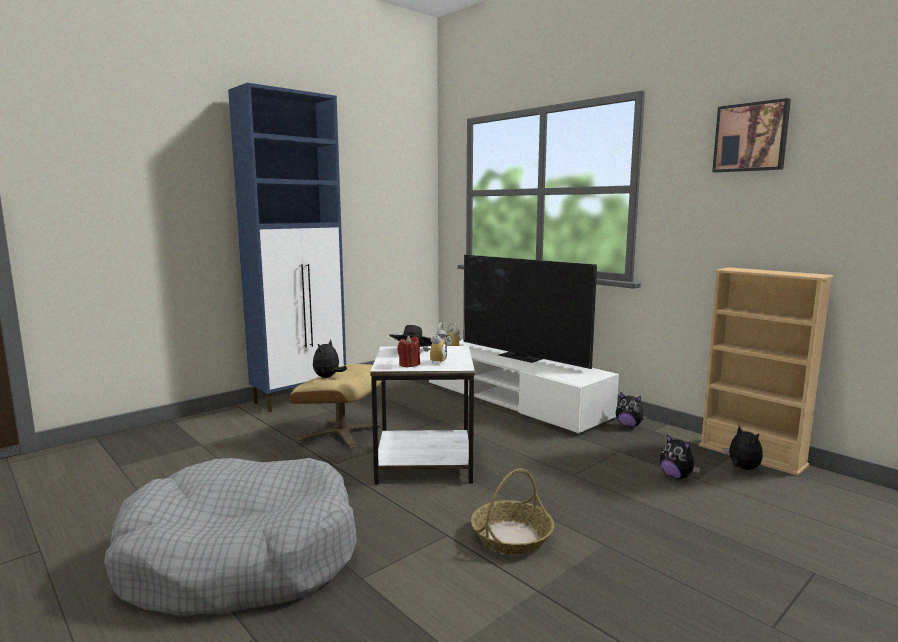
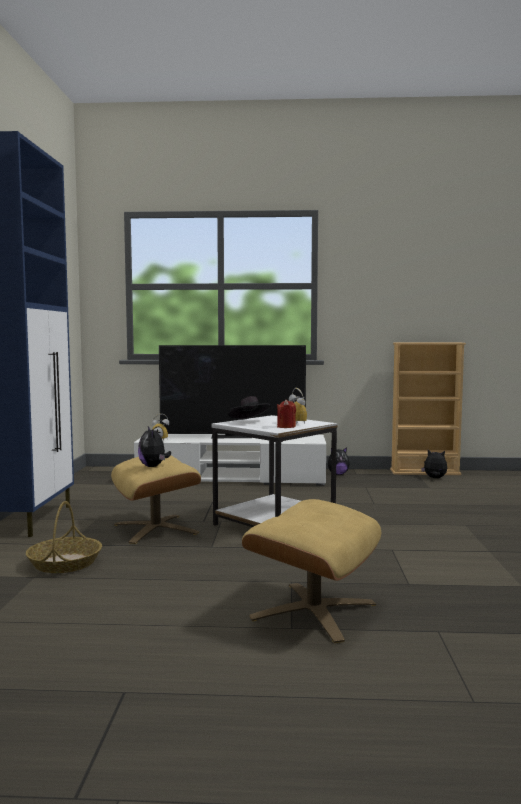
camera: 45 degrees left, 5 degrees down
grey dog bed [104,458,357,617] -> beige ottoman [242,499,381,643]
basket [471,468,554,554] -> basket moved to [26,501,102,573]
plush toy [660,434,700,479] -> none
picture [712,98,791,172] -> none

